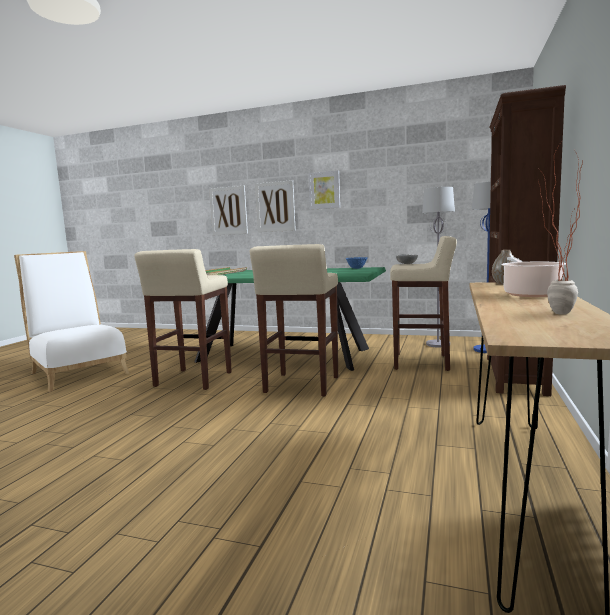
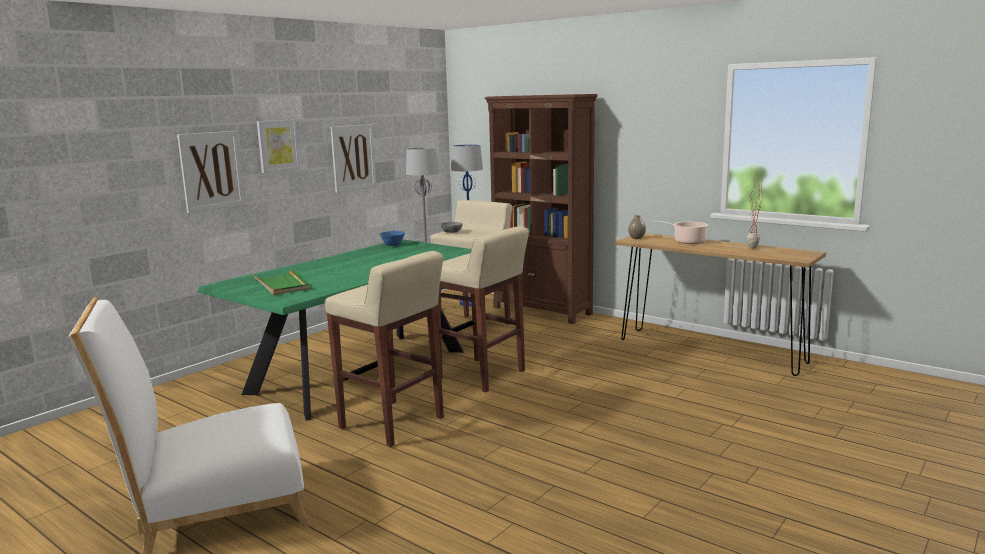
camera: 70 degrees left, 5 degrees up
picture [209,186,248,235] -> picture moved to [330,124,377,193]

